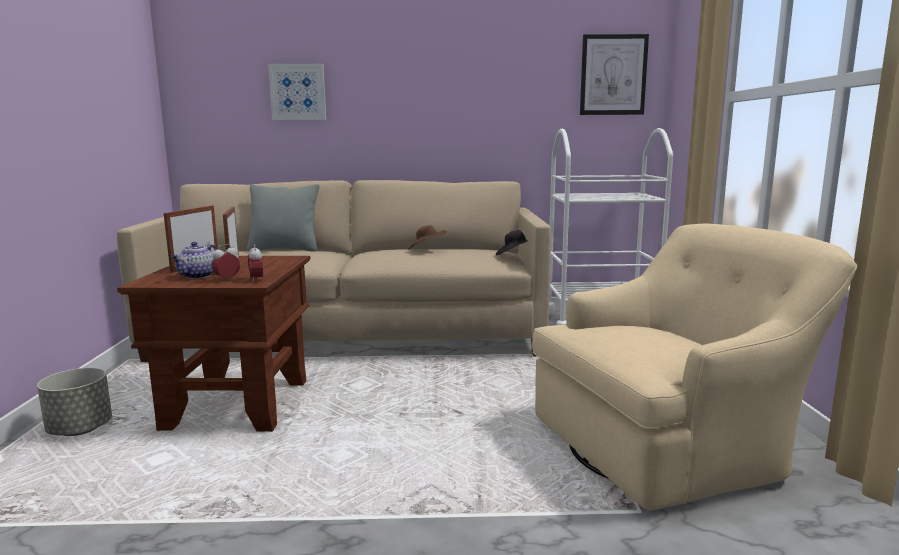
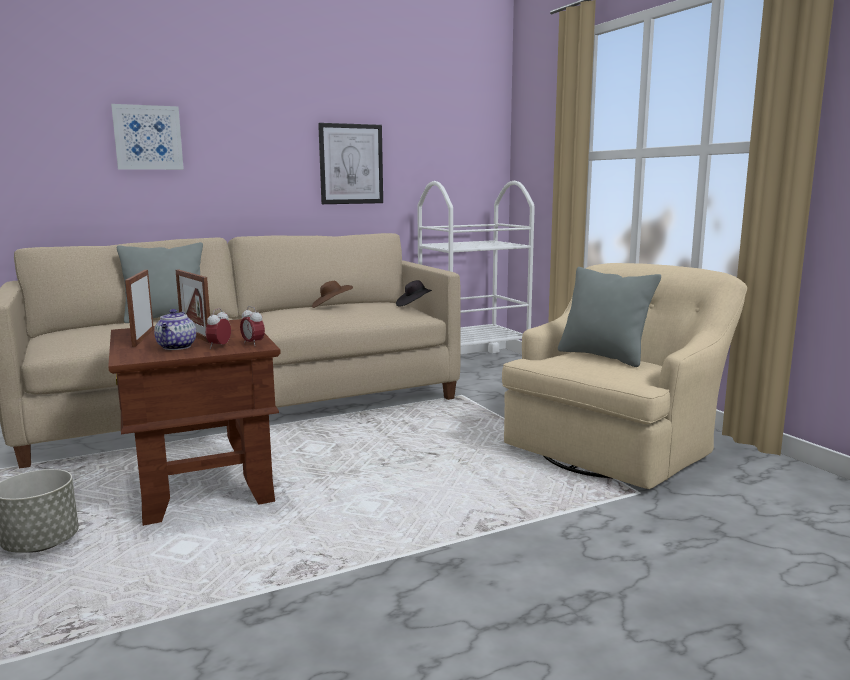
camera: 25 degrees left, 0 degrees up
picture [580,34,649,115] -> picture moved to [318,123,383,204]
none -> grey pillow [558,267,661,367]

